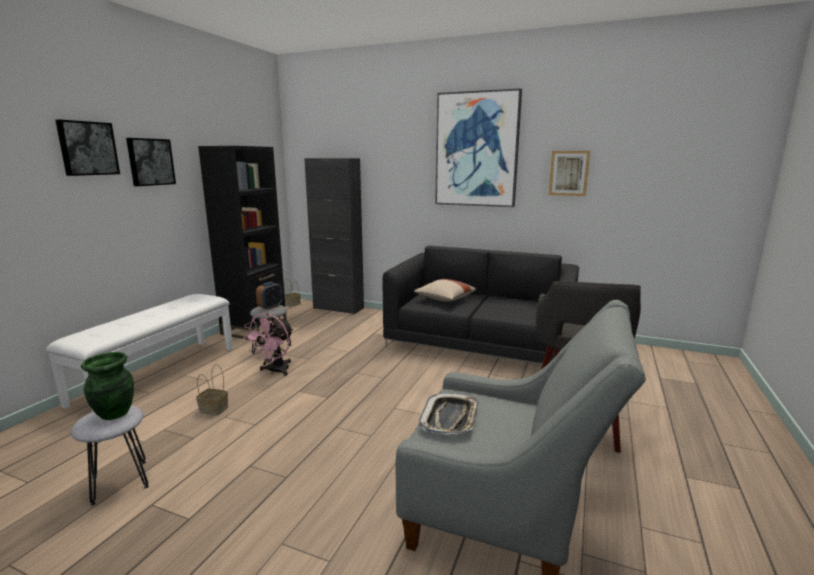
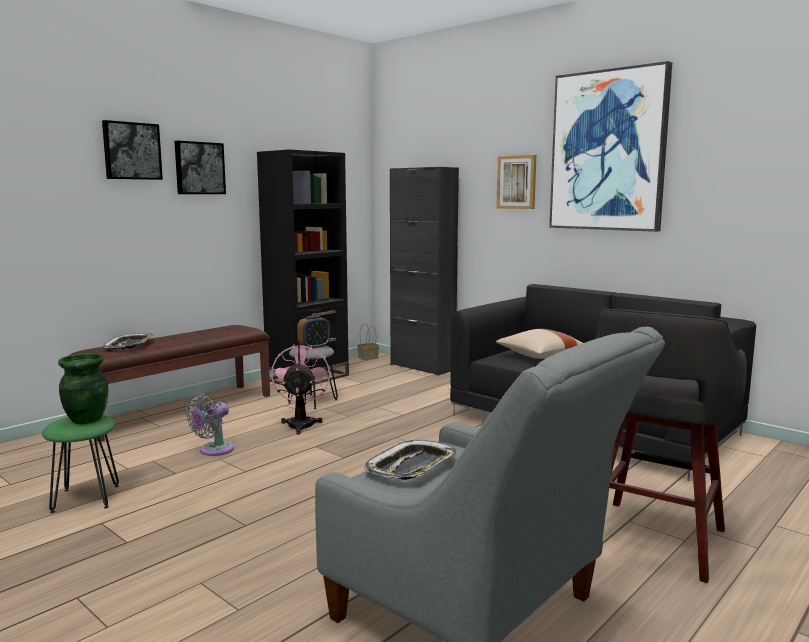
camera: 20 degrees right, 5 degrees down
white bench [46,294,233,412] -> brown bench [70,325,270,442]
grey stool [71,405,149,506] -> green stool [42,415,119,513]
basket [196,364,228,416] -> grey fan [186,394,234,456]
pink fan [243,313,293,376] -> pink fan turned 135 degrees clockwise [271,344,331,435]
picture [549,151,590,196] -> picture moved to [496,155,536,209]
none -> tray [103,333,153,349]

